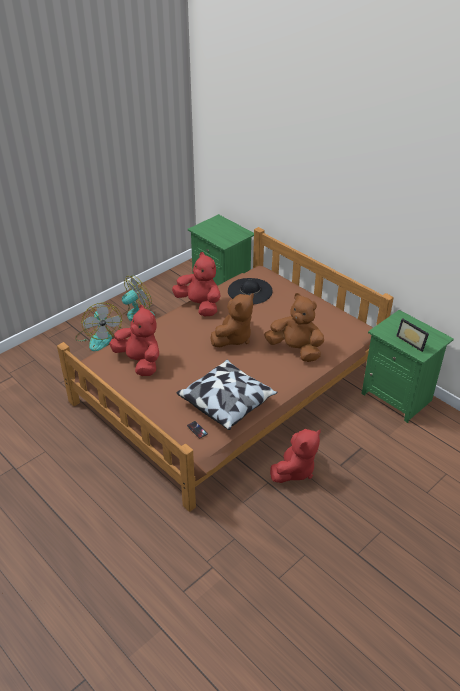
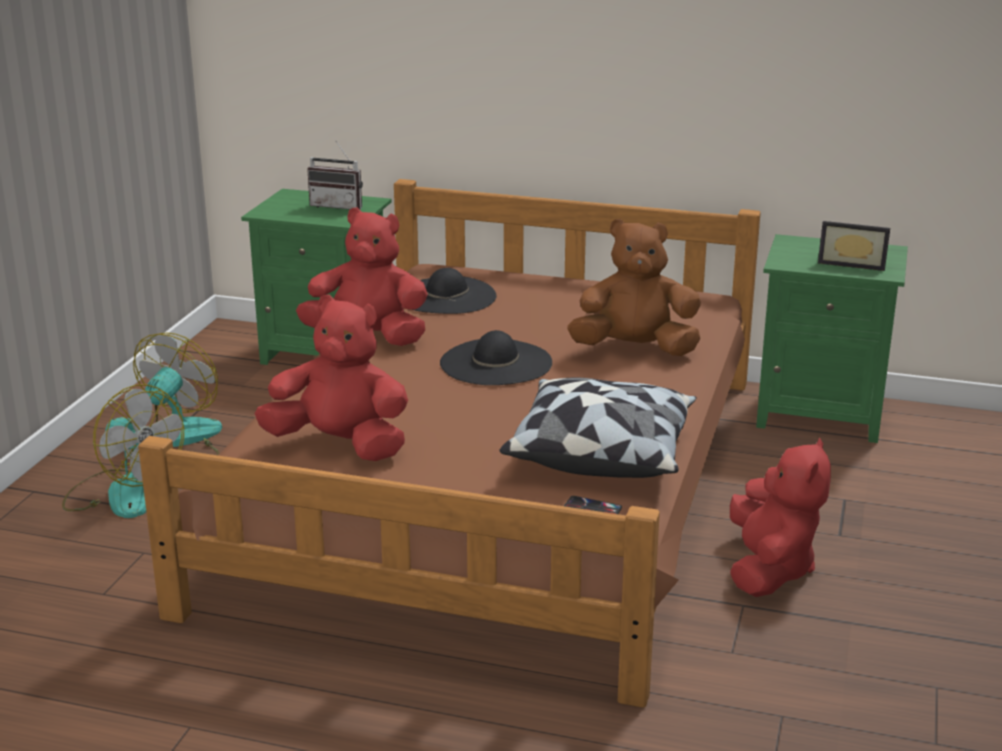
camera: 30 degrees left, 15 degrees down
brown plush toy [210,293,254,347] -> black hat [440,330,552,385]
none -> radio [307,143,363,210]

